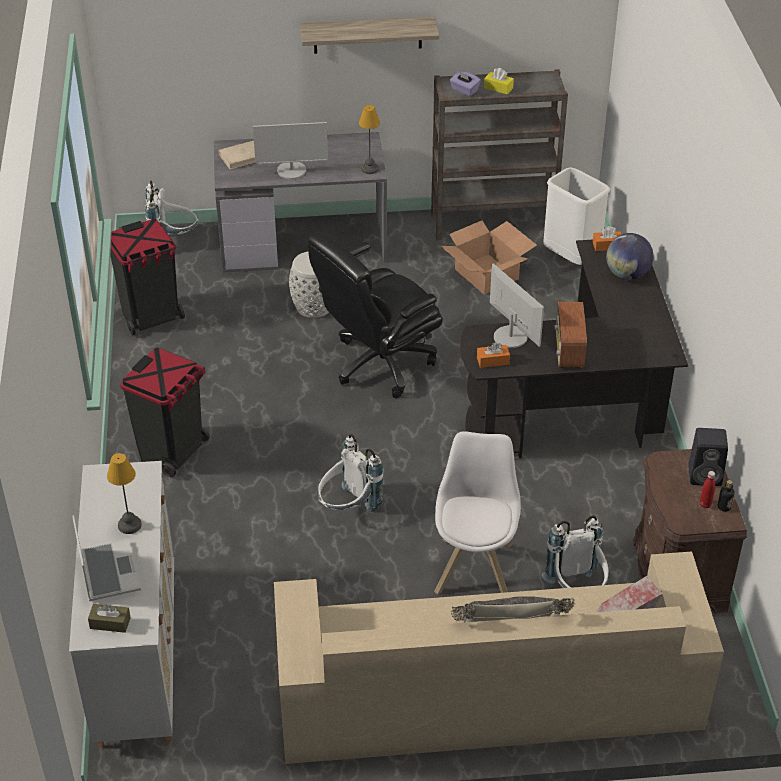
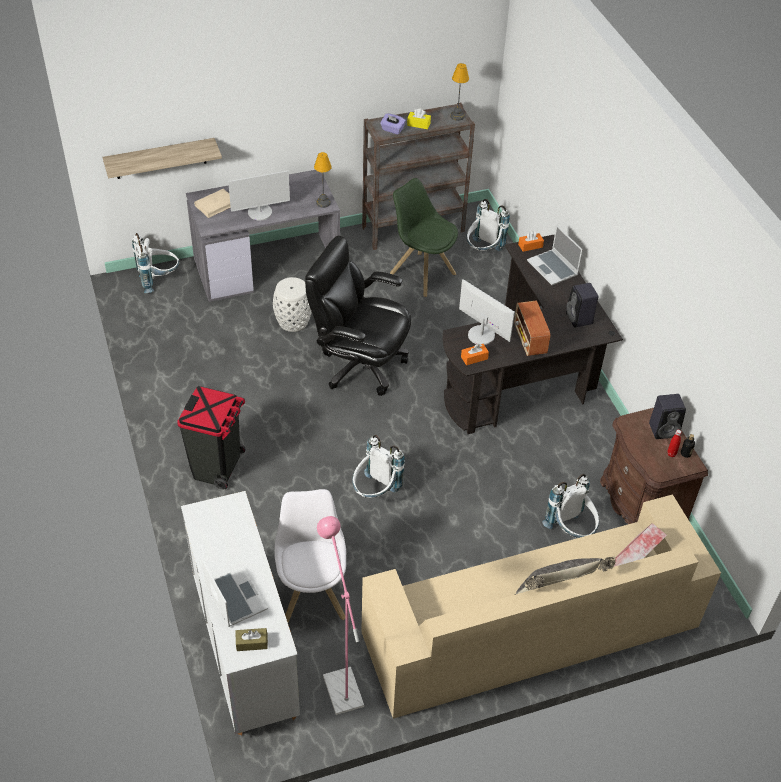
camera: 15 degrees left, 5 degrees up
table lamp [107,453,142,534] -> table lamp moved to [450,63,469,121]
black trash can [110,219,185,335] -> none
shelf [300,17,439,54] -> shelf moved to [103,138,222,179]
black office chair [308,232,443,398] -> black office chair turned 75 degrees clockwise [305,236,411,396]
white chair [434,431,521,595] -> white chair moved to [274,489,346,623]
cardboard box [441,221,537,294] -> green chair [390,178,458,297]
white trash can [543,167,610,265] -> white backpack [466,199,510,251]
globe [606,233,654,280] -> laptop [527,225,583,285]
none -> pink floor lamp [317,516,364,715]
none -> black speaker [566,283,598,327]

